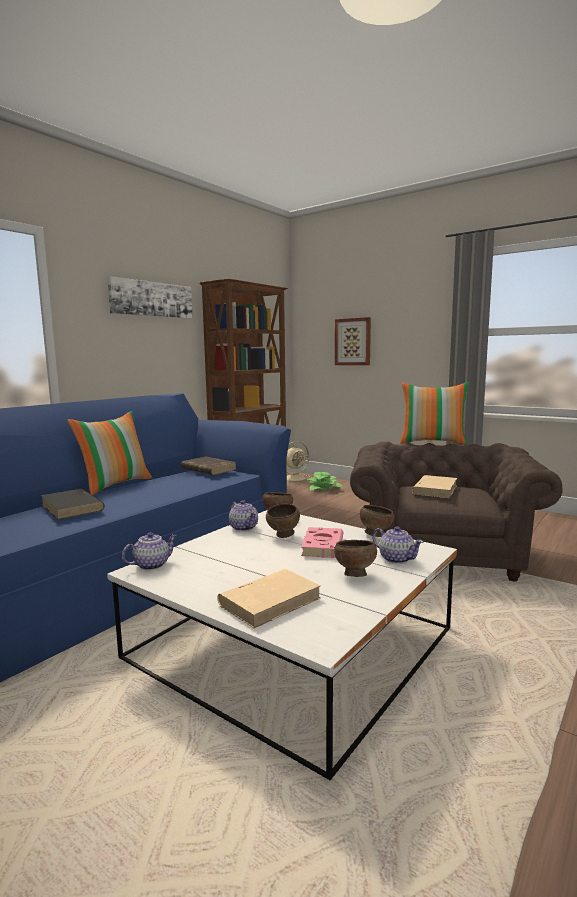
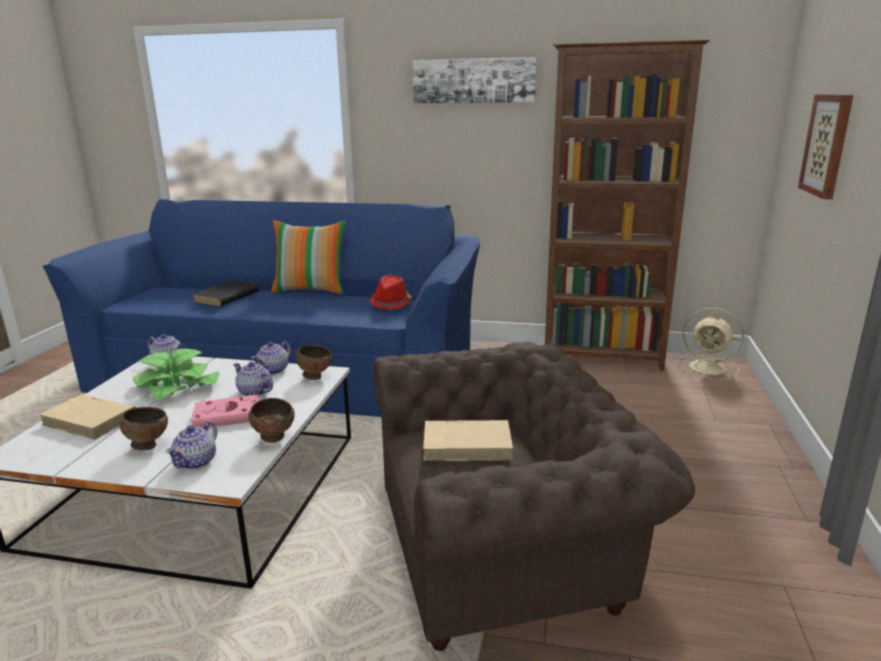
camera: 65 degrees right, 10 degrees up
brown book [180,456,237,475] -> red hat [370,275,412,310]
brown bowl [266,504,300,538] -> teapot [233,362,273,396]
potted plant [307,472,343,492] -> potted plant moved to [132,348,219,401]
pillow [400,382,468,445] -> none

